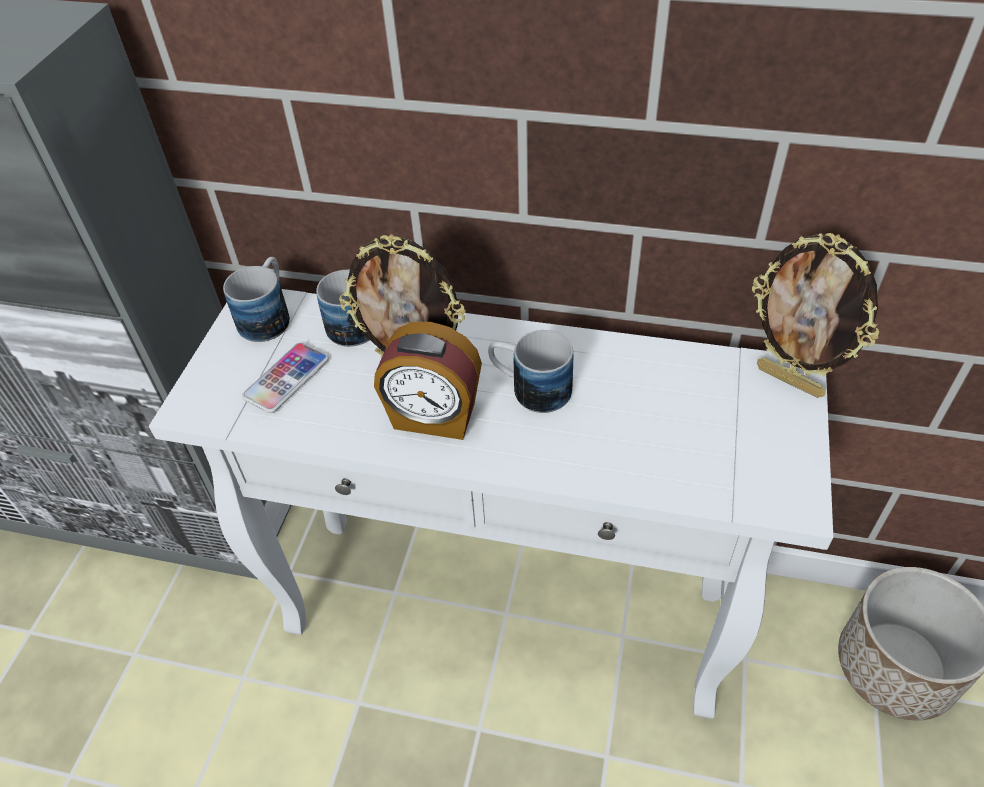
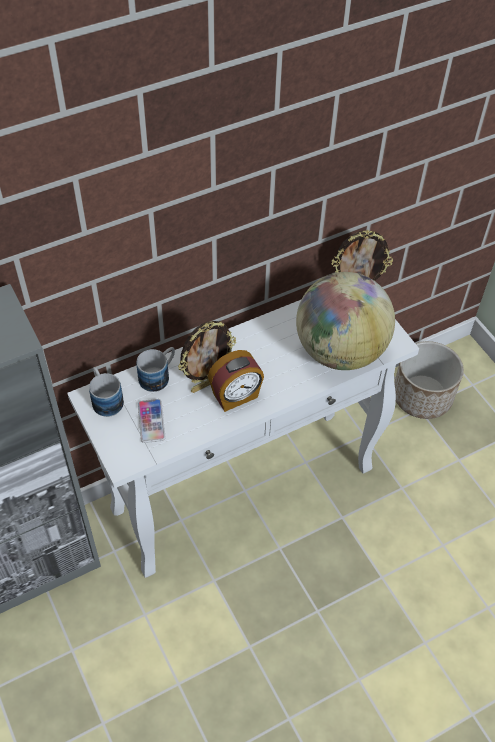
camera: 45 degrees left, 5 degrees up
mug [488,330,573,413] -> none
none -> globe [296,272,395,370]

